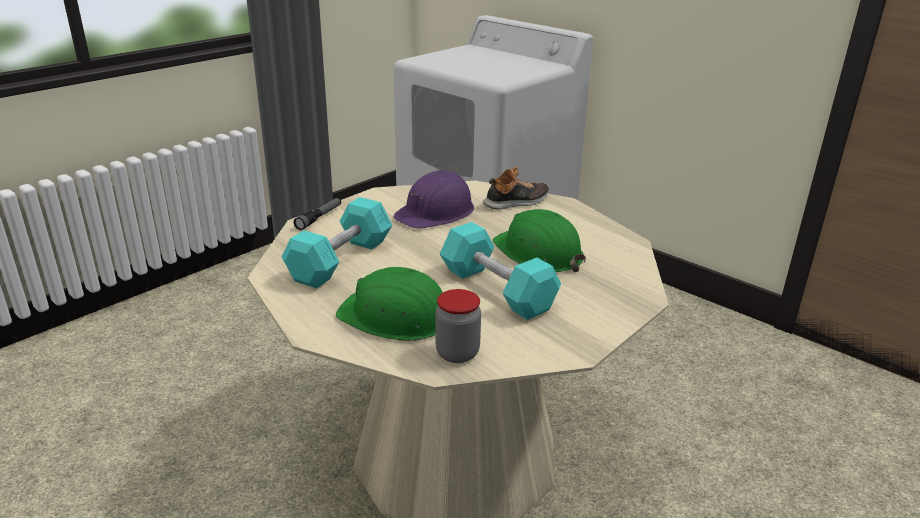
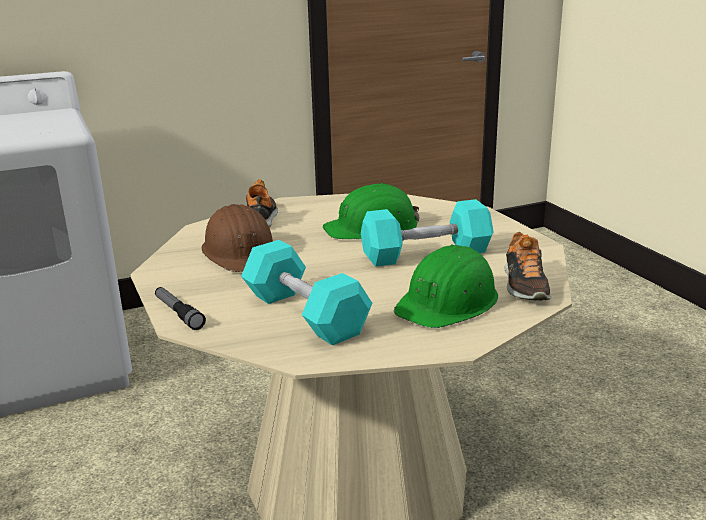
camera: 65 degrees left, 5 degrees down
purple hard hat [393,170,474,229] -> brown hard hat [202,204,273,272]
jar [435,289,481,363] -> shoe [504,232,551,301]

